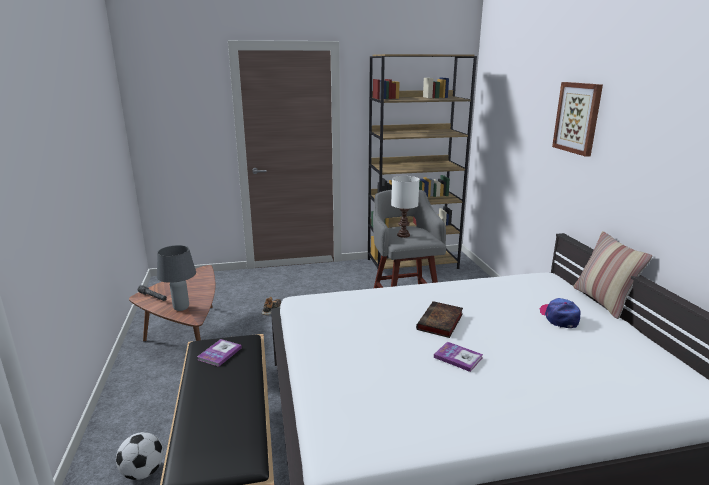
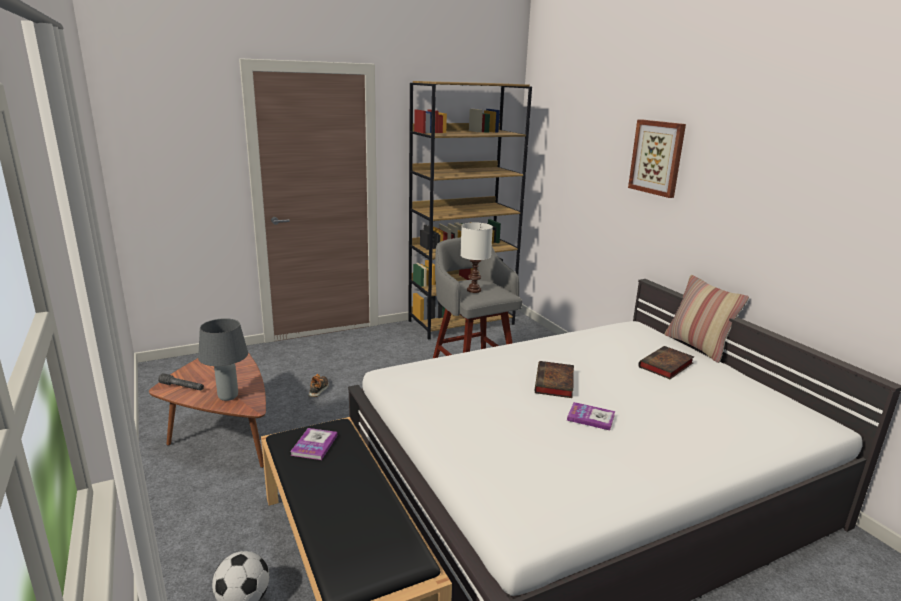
camera: 15 degrees left, 0 degrees up
cap [540,298,581,328] -> book [638,346,694,379]

